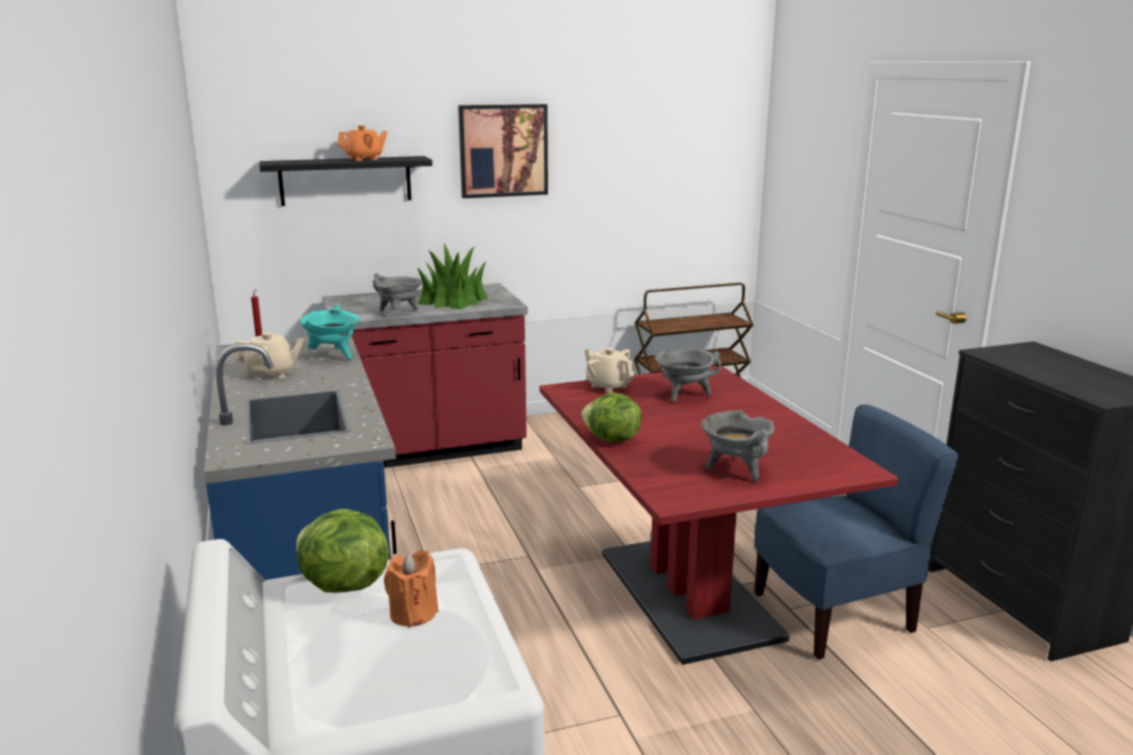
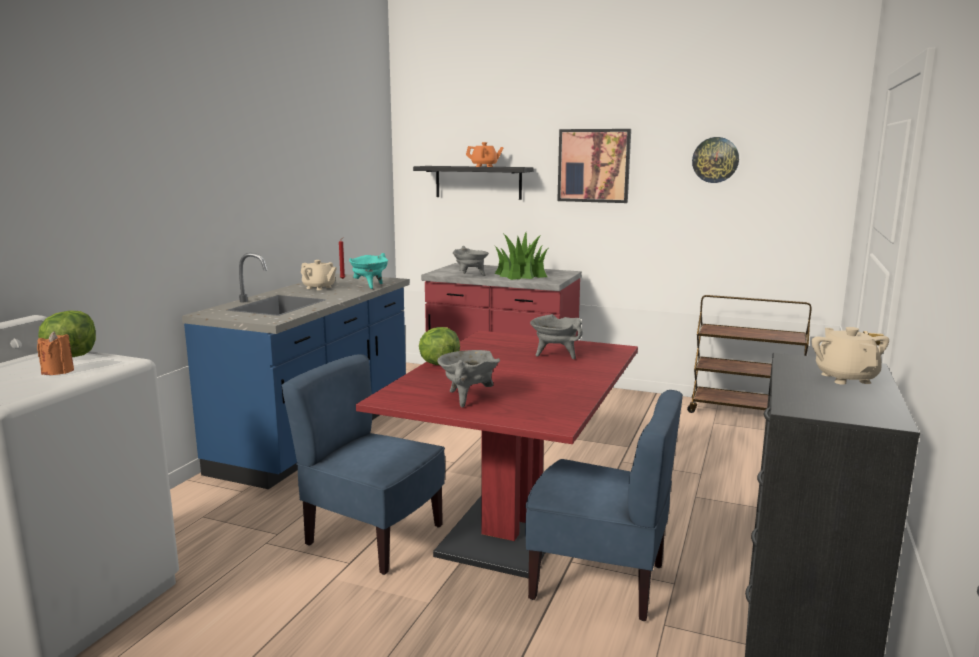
camera: 40 degrees right, 5 degrees down
beige teapot [585,348,634,393] -> beige teapot moved to [812,327,889,385]
none -> blue chair [282,354,445,575]
none -> wall clock [692,137,739,183]

